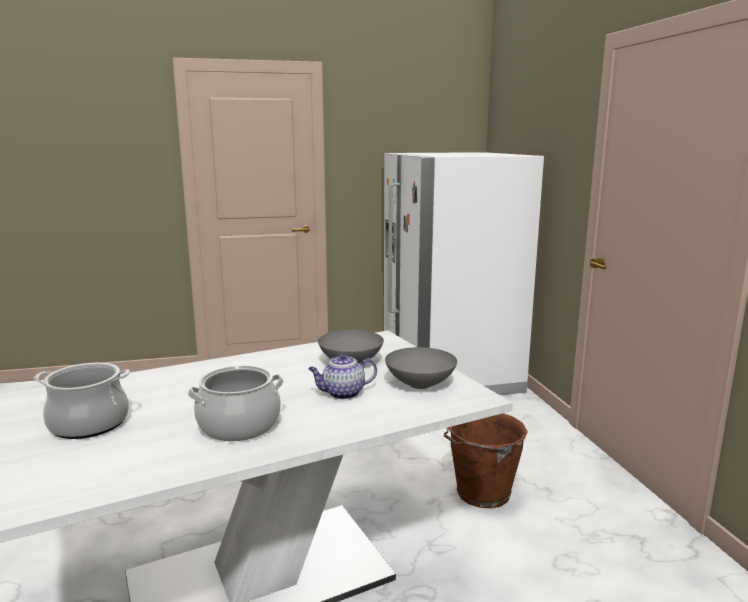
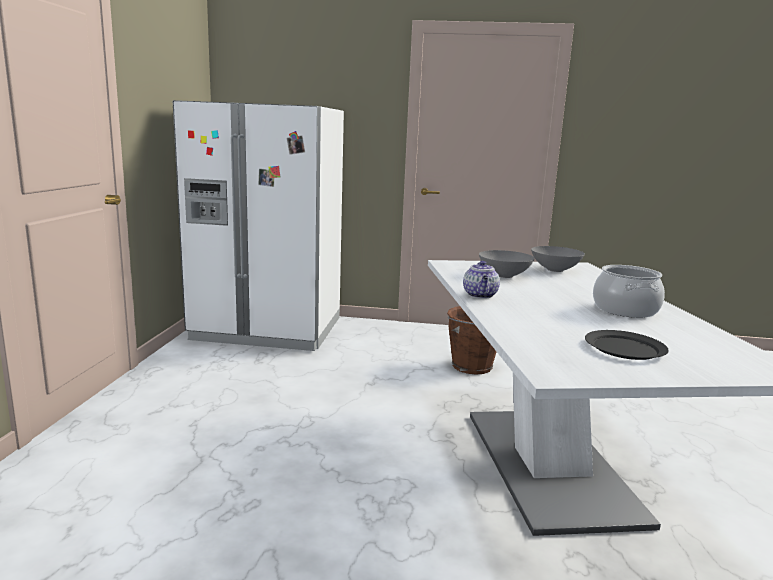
camera: 70 degrees left, 0 degrees up
cooking pot [34,363,130,439] -> black plate [585,330,669,360]
teapot [308,354,377,399] -> teapot moved to [463,261,500,299]

